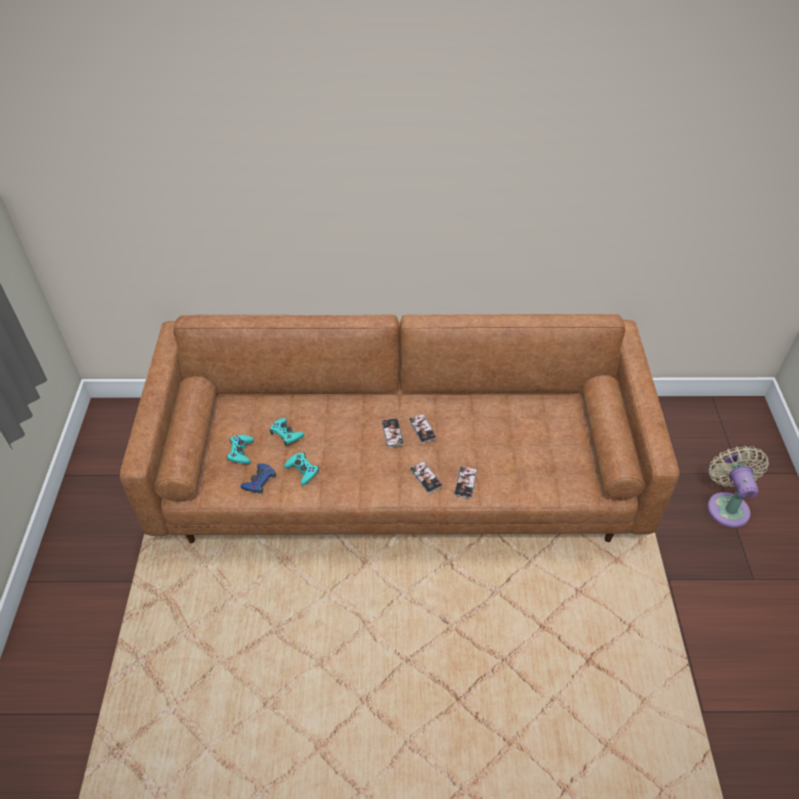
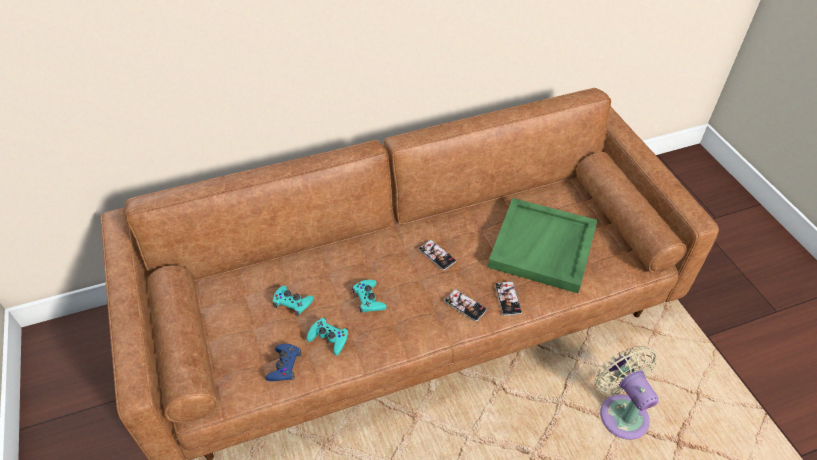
camera: 20 degrees left, 0 degrees up
turquoise game controller [226,435,254,464] -> turquoise game controller moved to [352,280,386,313]
phone [381,418,404,447] -> none
beige fan [707,446,769,528] -> beige fan moved to [594,346,659,440]
none -> green tray [488,198,598,293]

